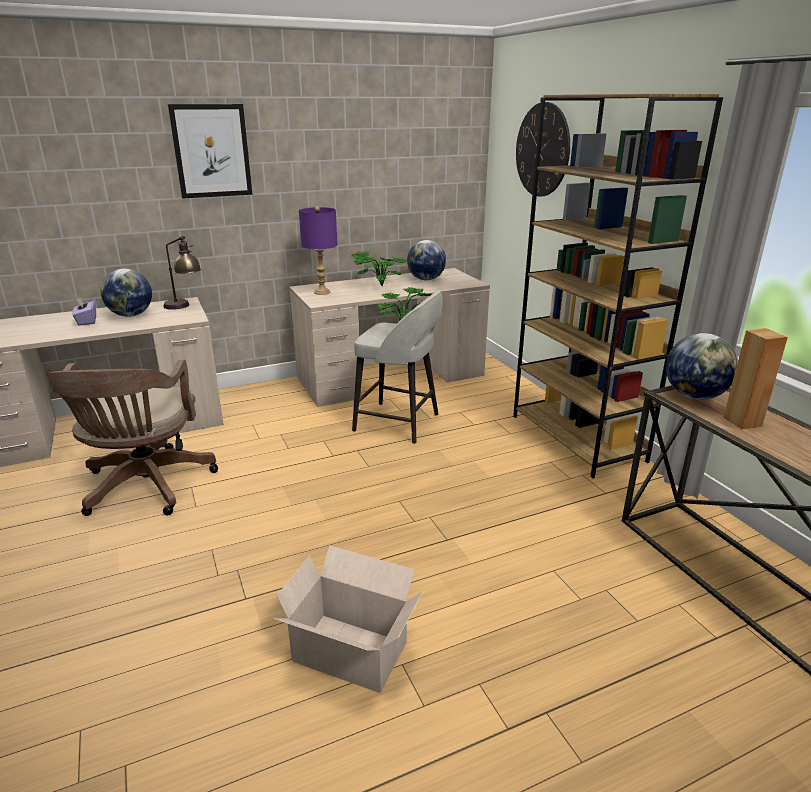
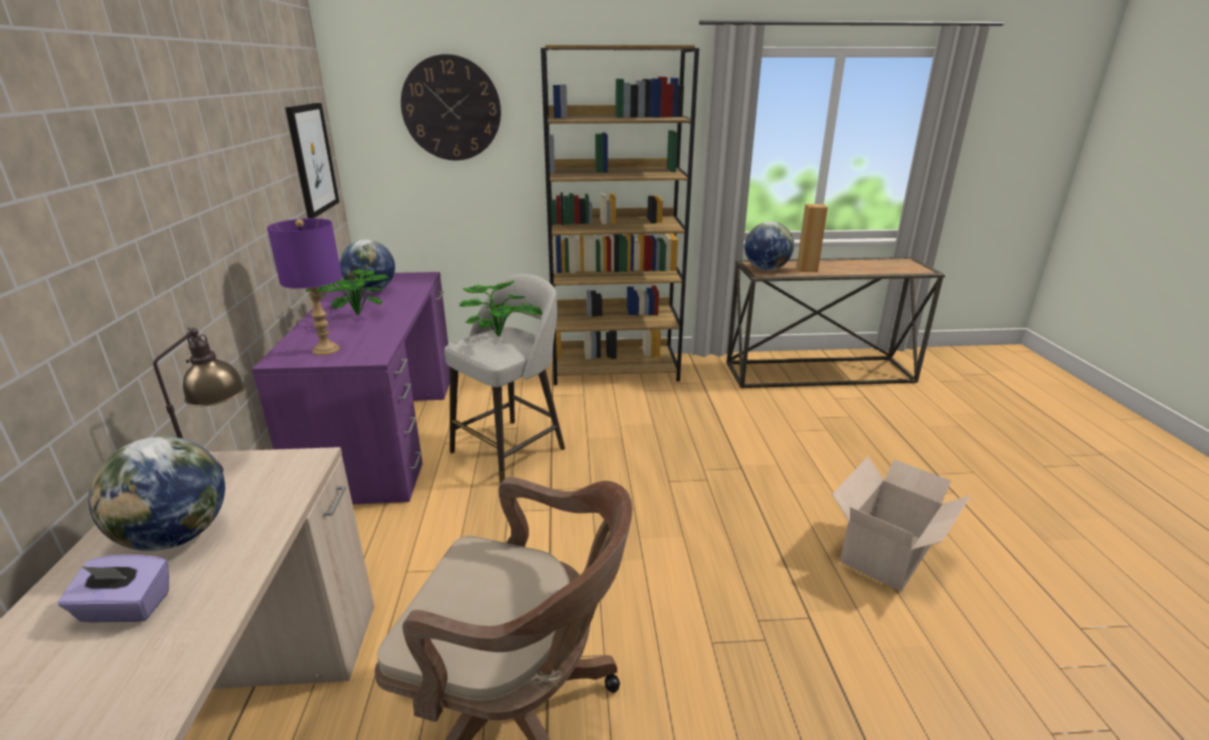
camera: 70 degrees left, 0 degrees up
picture [168,104,252,199] -> picture moved to [285,103,339,218]
beige desk [289,268,490,407] -> purple desk [252,272,450,504]

